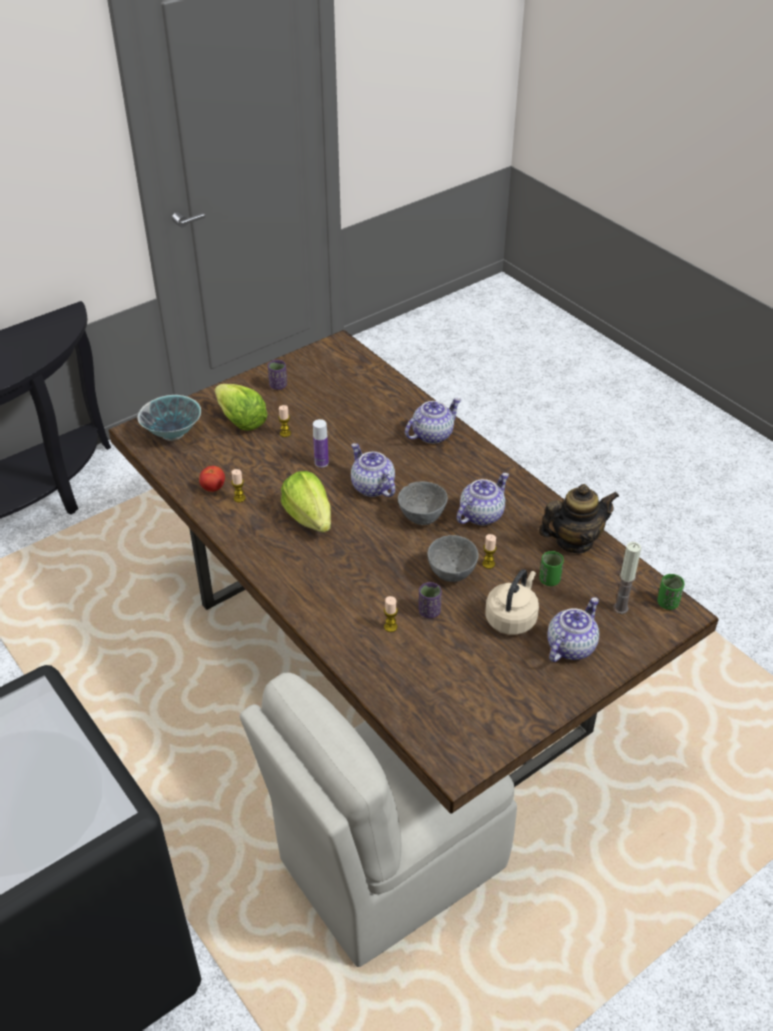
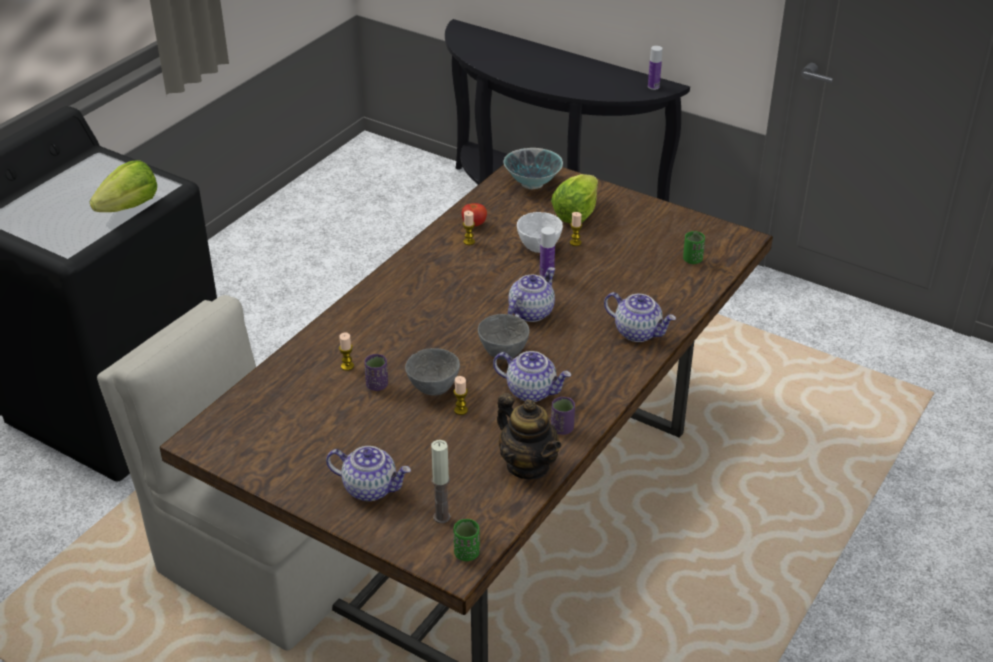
camera: 70 degrees right, 5 degrees down
purple cup [268,360,287,390] -> purple cup moved to [551,397,575,435]
lettuce [281,471,331,532] -> lettuce moved to [90,160,157,212]
beige kettle [485,569,539,635] -> none
green cup [539,551,564,586] -> green cup moved to [683,231,705,264]
none -> white bowl [517,212,563,253]
none -> bottle [648,46,663,90]

